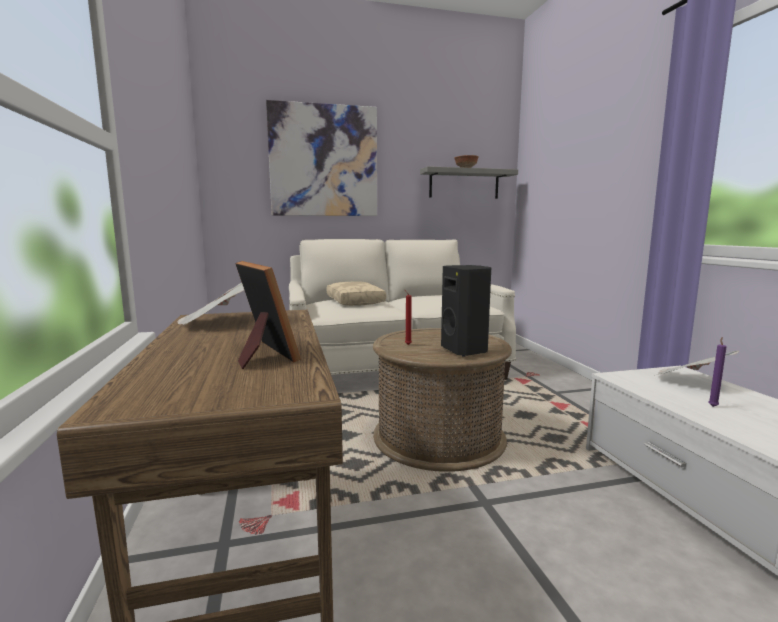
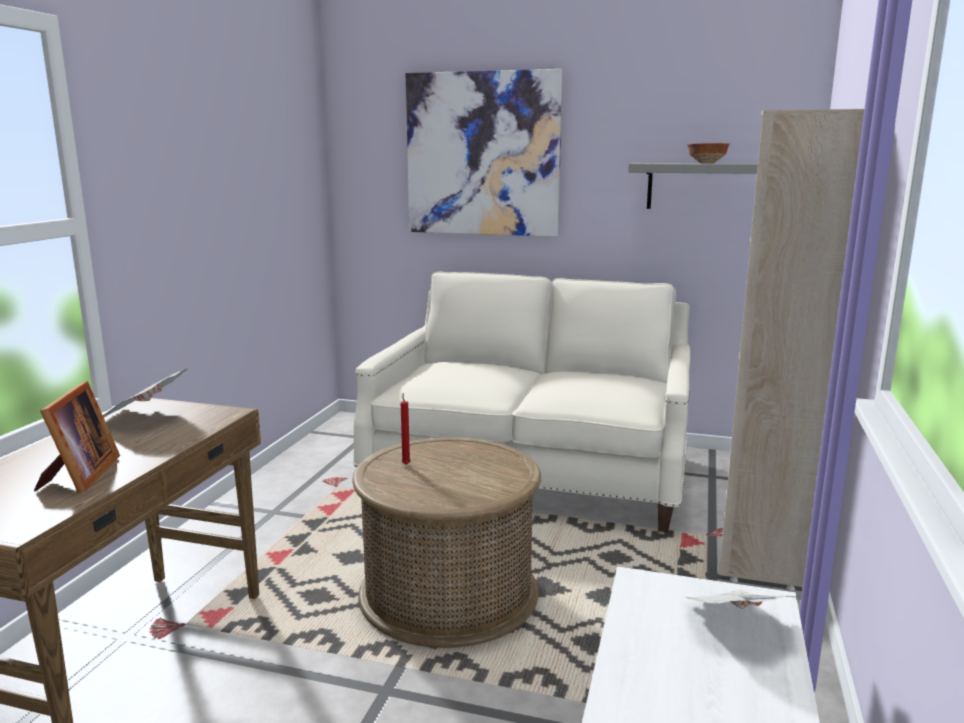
camera: 30 degrees right, 5 degrees up
beige pillow [326,281,386,306] -> none
black speaker [441,265,491,357] -> none
purple candle [708,337,727,407] -> none
none -> beige bookcase [719,109,864,591]

